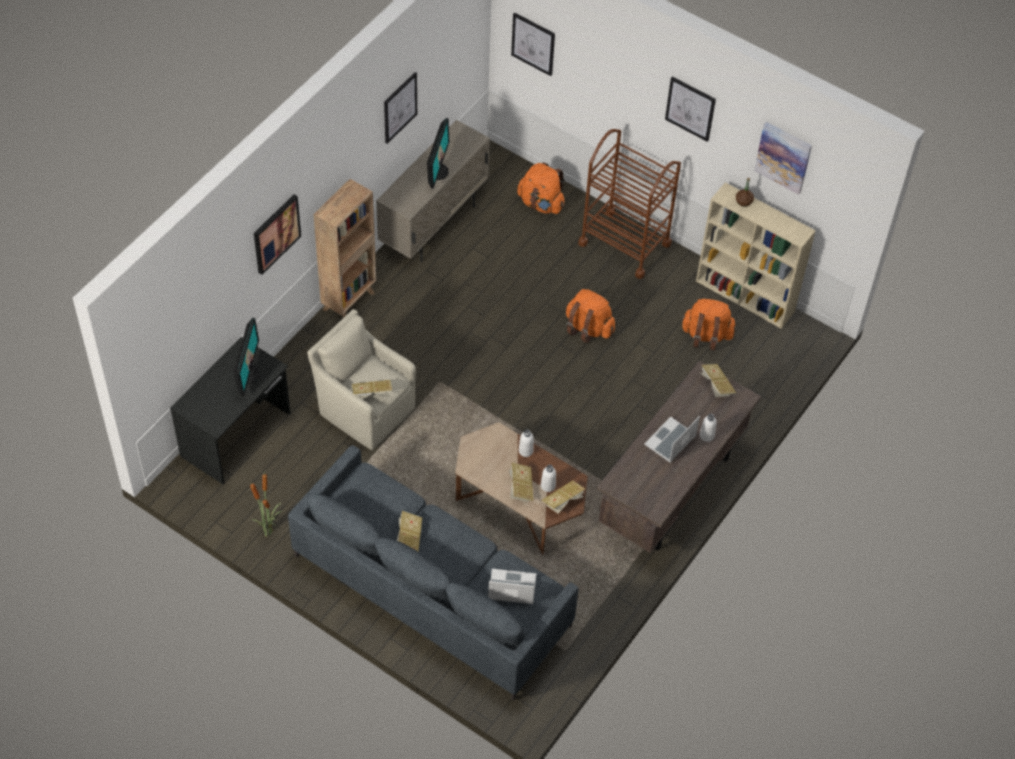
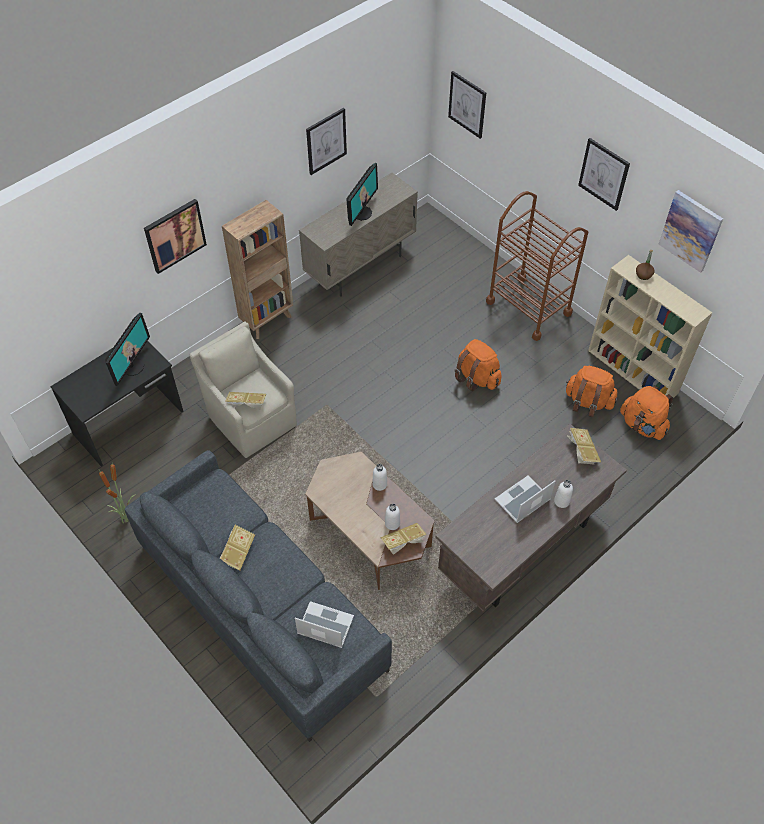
camera: 15 degrees right, 0 degrees up
book [509,463,533,502] -> none
orange backpack [517,162,565,214] -> orange backpack moved to [620,385,673,440]

